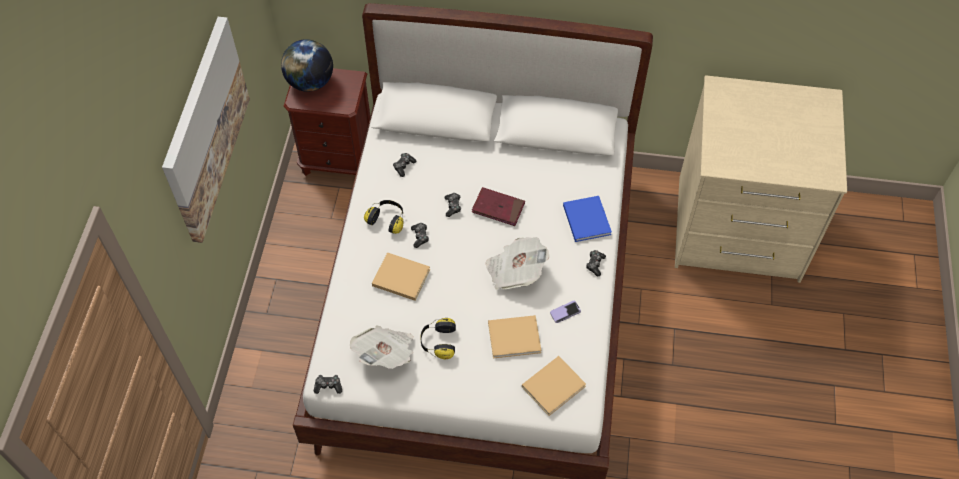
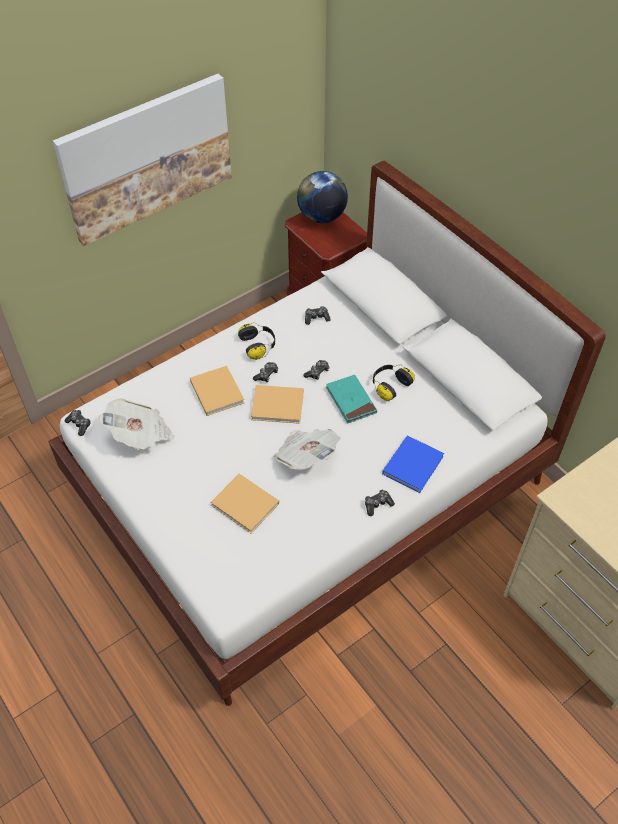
camera: 45 degrees right, 5 degrees down
headphones [420,318,456,359] -> headphones moved to [373,365,415,401]
red book [472,187,525,226] -> turquoise book [326,375,377,424]
beige book [522,356,586,416] -> beige book moved to [251,385,304,424]
phone [550,301,581,323] -> none

